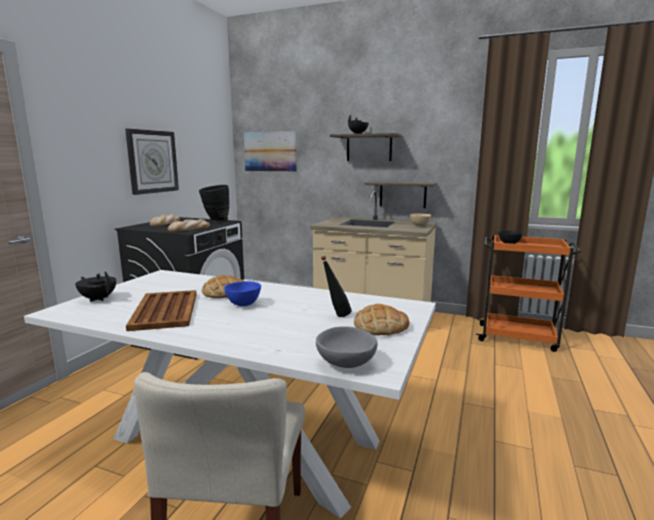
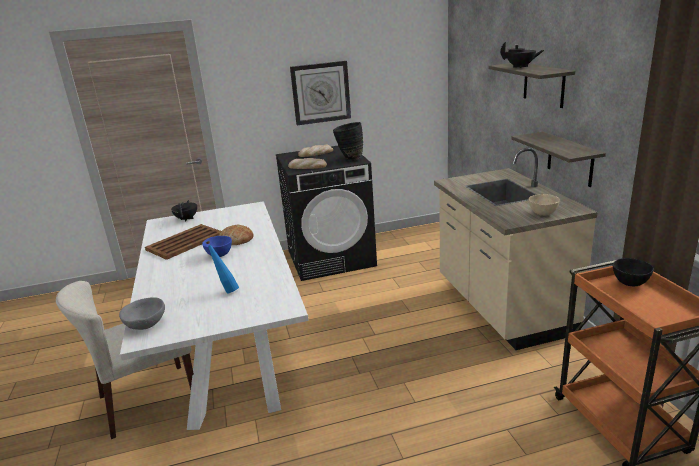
camera: 55 degrees right, 10 degrees up
picture [244,131,297,172] -> none
black bottle [321,256,352,317] -> blue bottle [205,241,239,294]
bread [354,304,409,335] -> none

